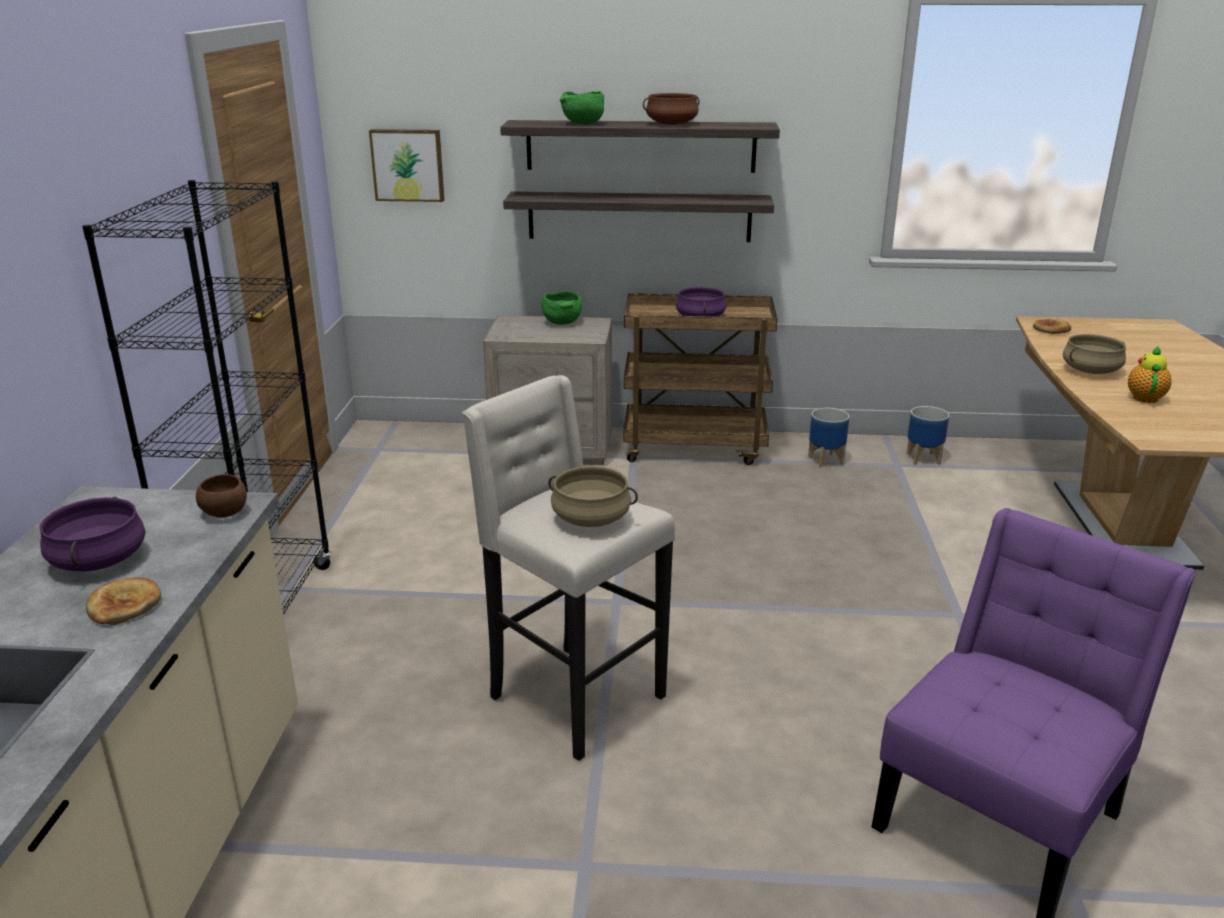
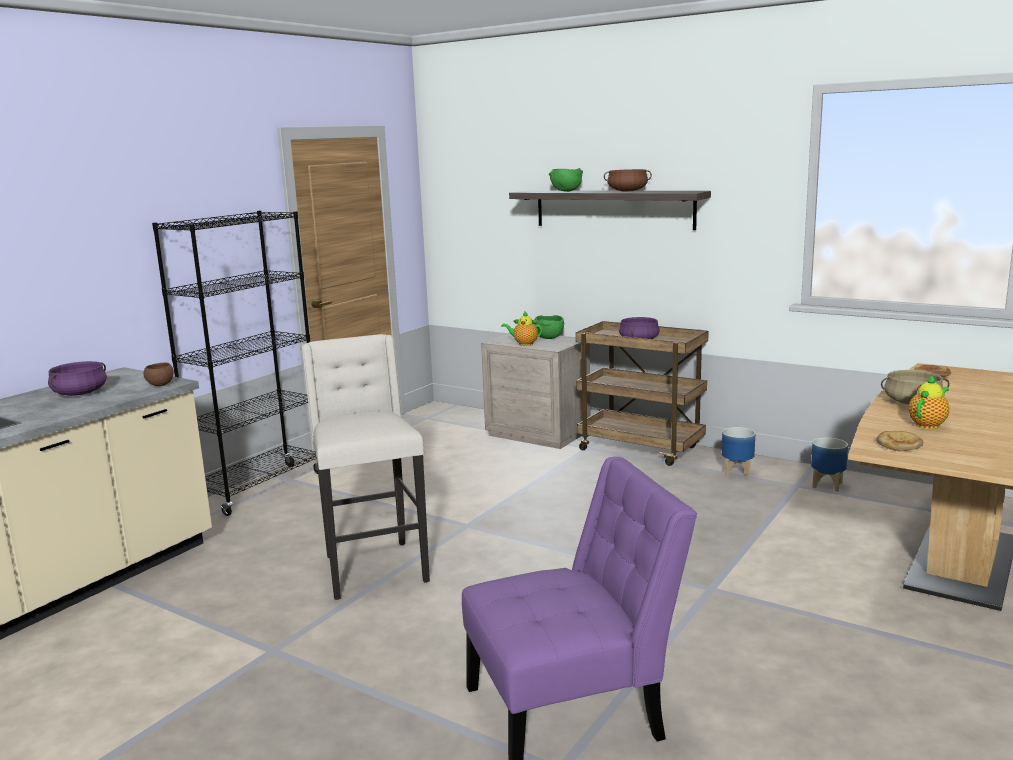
camera: 30 degrees right, 10 degrees down
bread [86,578,161,625] -> bread moved to [876,431,923,451]
picture [369,129,444,202] -> none
shelf [503,192,774,242] -> none
beige cooking pot [548,466,638,527] -> none
none -> teapot [501,311,542,346]

